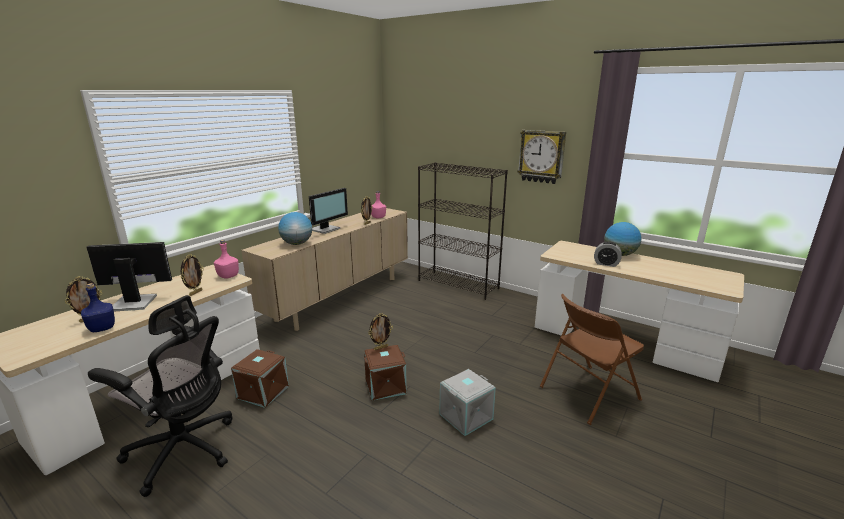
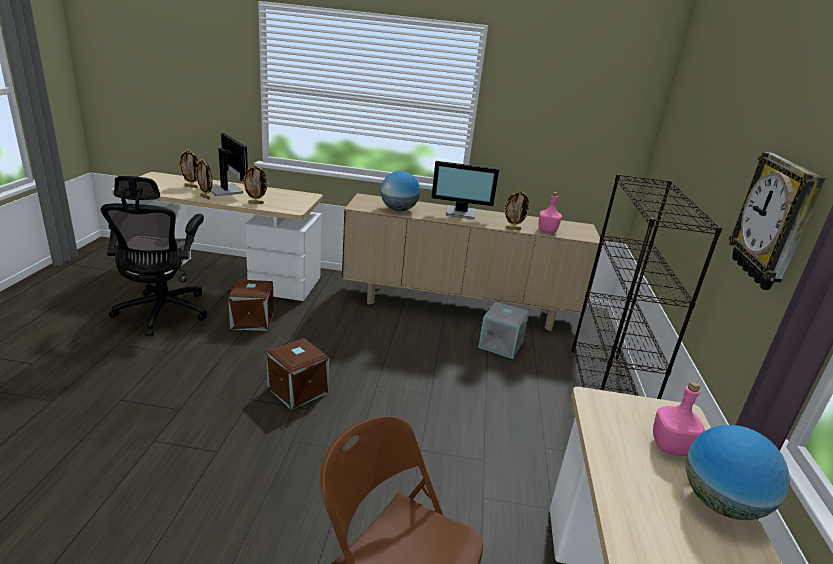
camera: 60 degrees right, 5 degrees up
blue bottle [81,283,115,332] -> none
pink bottle [214,240,239,279] -> pink bottle moved to [653,382,705,456]
picture frame [368,313,393,350] -> picture frame moved to [195,159,213,200]
grey storage box [439,369,496,436] -> grey storage box moved to [478,302,529,359]
alarm clock [594,242,622,267] -> none

